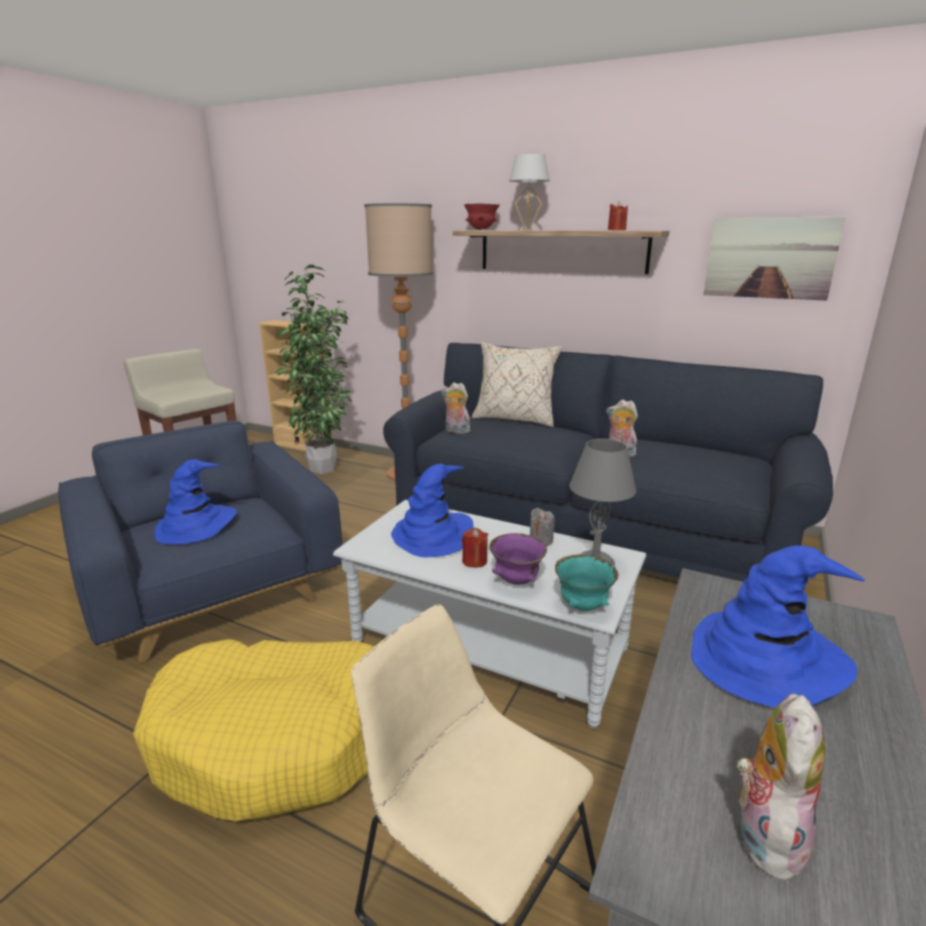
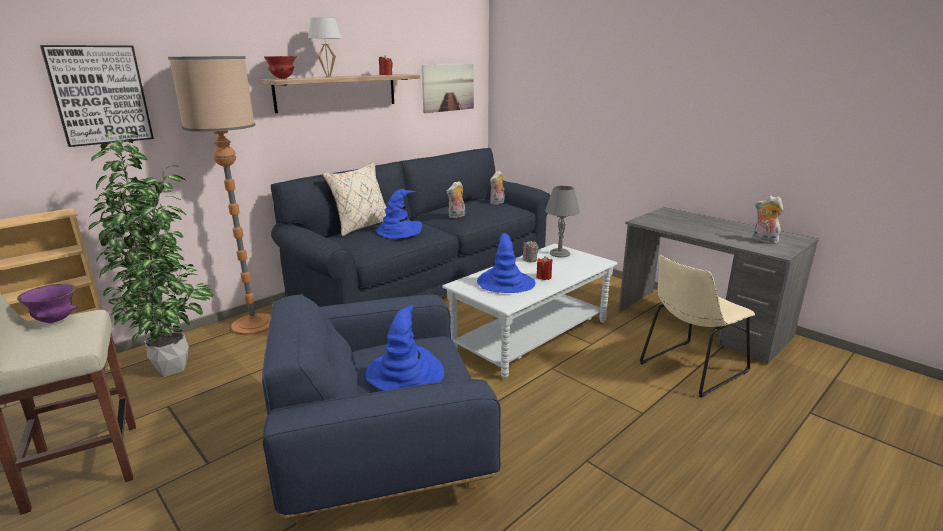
camera: 70 degrees left, 0 degrees up
yellow dog bed [133,639,375,822] -> none
plush toy [441,383,470,434] -> plush toy moved to [490,170,505,205]
purple bowl [489,533,547,585] -> purple bowl moved to [17,284,77,324]
turquoise bowl [555,554,618,611] -> none
blue hat [691,545,865,708] -> blue hat moved to [376,189,422,239]
none -> picture [40,45,154,147]

